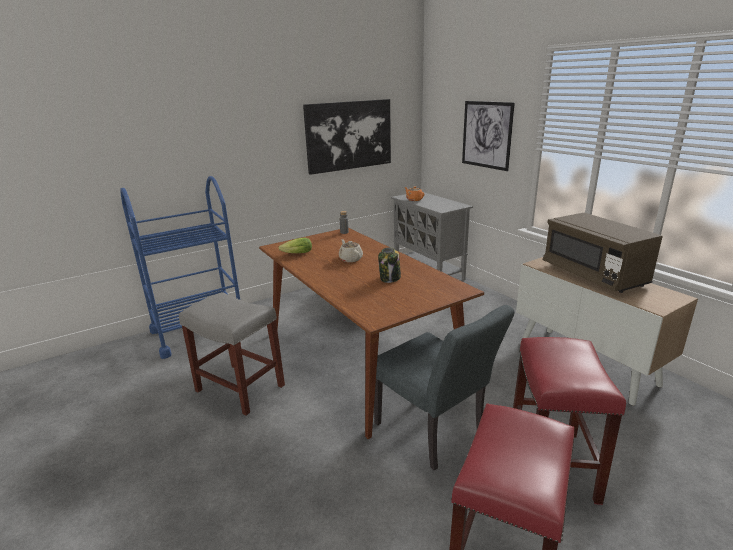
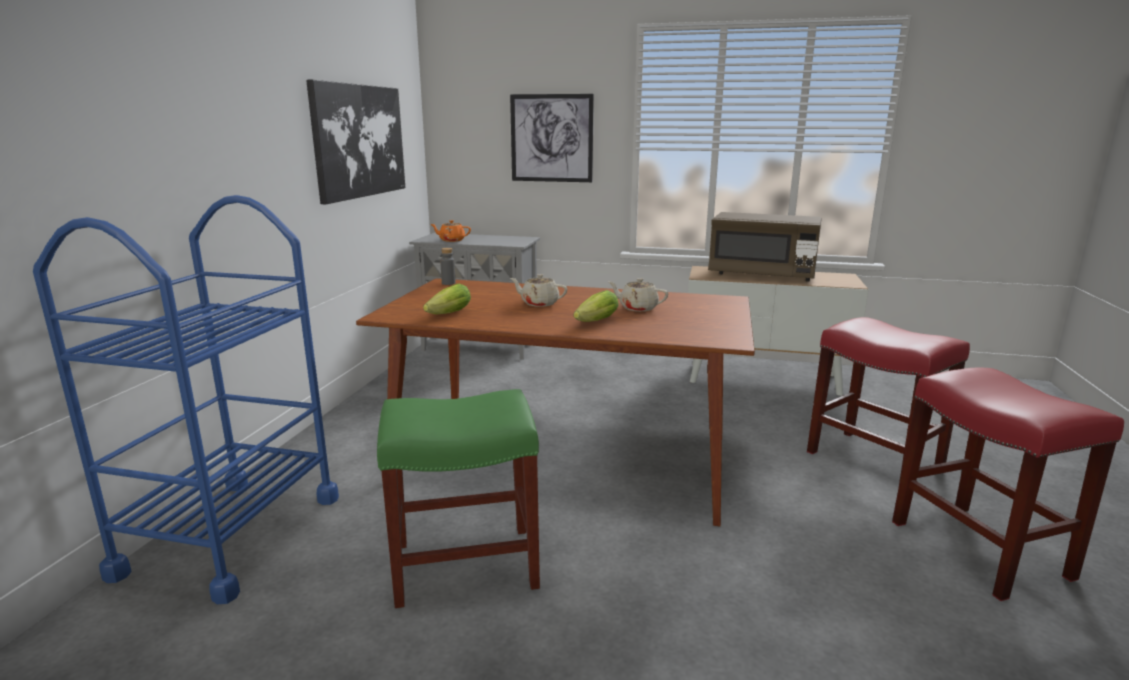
camera: 45 degrees left, 5 degrees down
grey stool [179,292,285,416] -> green stool [377,389,540,608]
grey chair [374,305,515,470] -> none
jar [378,247,401,283] -> beige teapot [609,278,668,311]
none -> lettuce [573,290,619,322]

